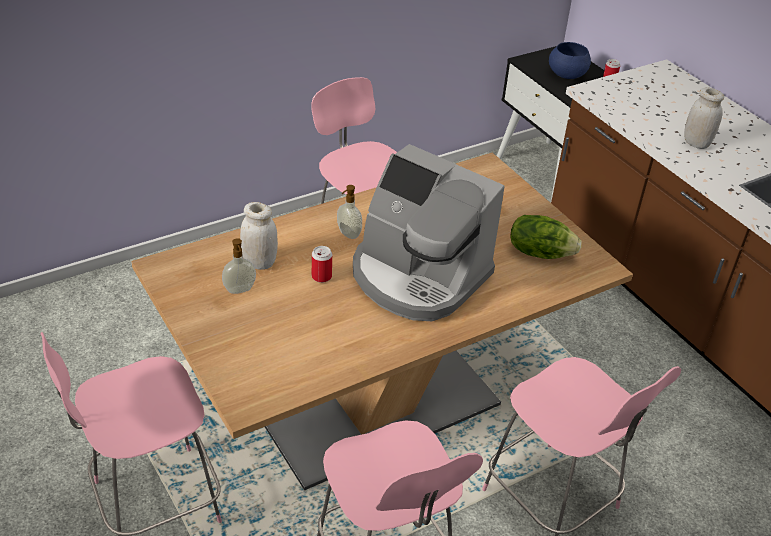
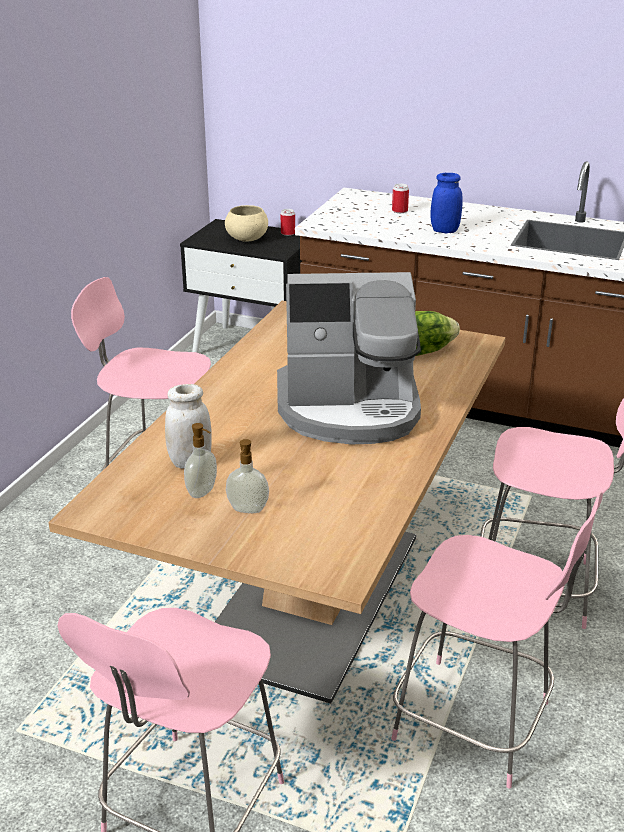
camera: 35 degrees left, 10 degrees down
can [312,246,332,283] -> can moved to [392,184,409,213]
soap dispenser [337,185,362,239] -> soap dispenser moved to [226,439,269,513]
blue bowl [549,42,591,79] -> beige bowl [225,205,268,242]
white jar [684,87,724,149] -> blue jar [431,173,463,233]

